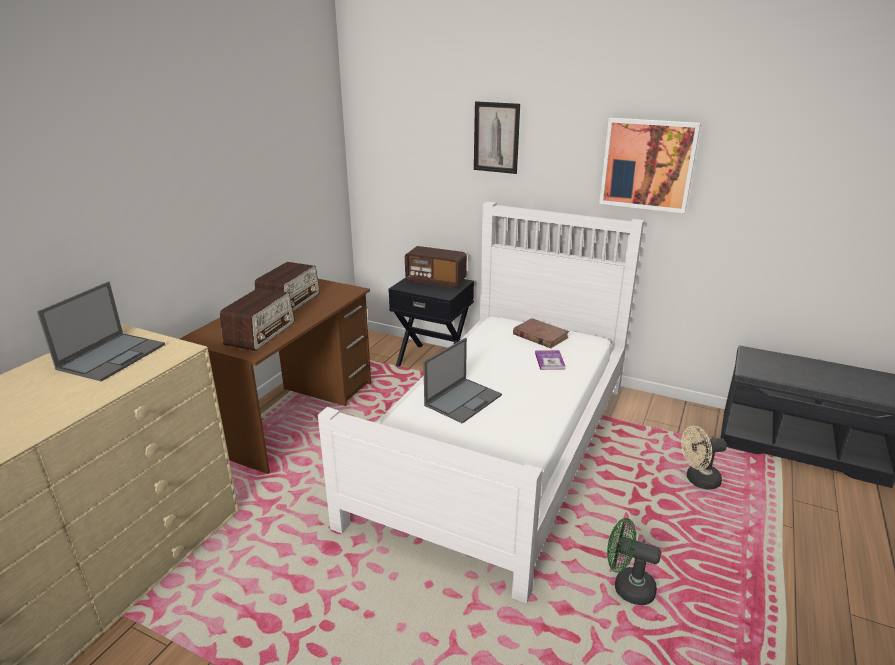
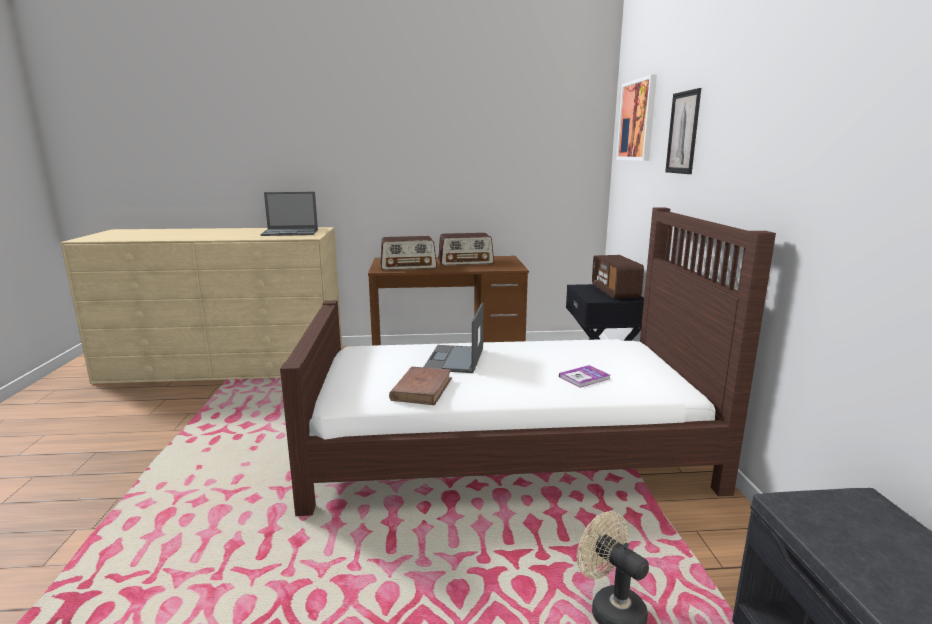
camera: 60 degrees right, 10 degrees down
white bed [318,201,644,604] -> brown bed [280,208,776,516]
laptop [423,338,502,424] -> laptop turned 90 degrees clockwise [424,303,484,373]
brown book [513,318,569,348] -> brown book moved to [389,367,452,405]
picture [599,118,701,213] -> picture moved to [616,74,657,161]
green fan [607,518,661,605] -> none

